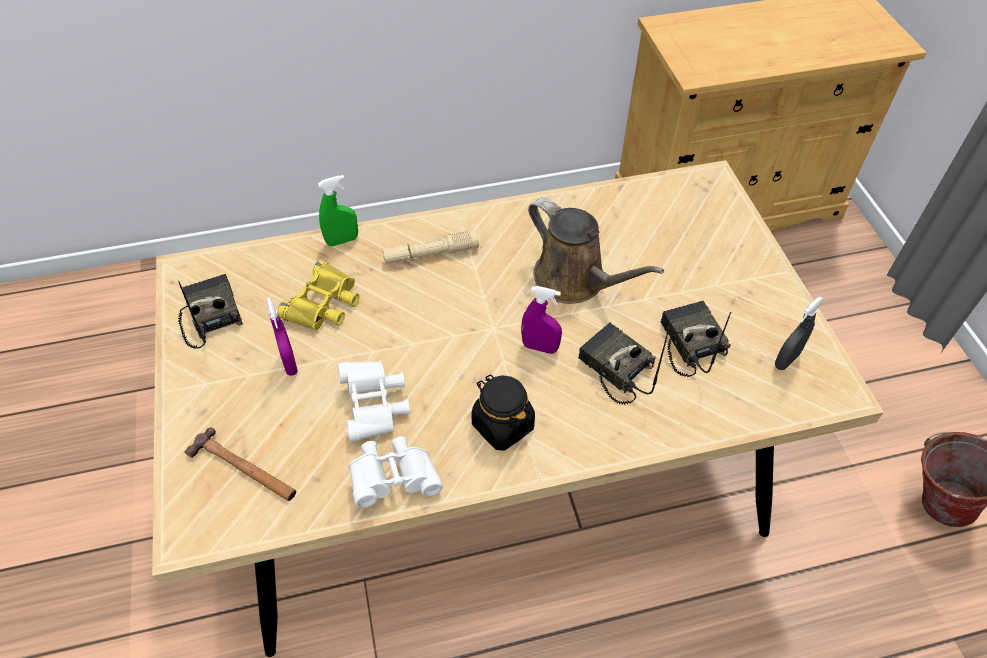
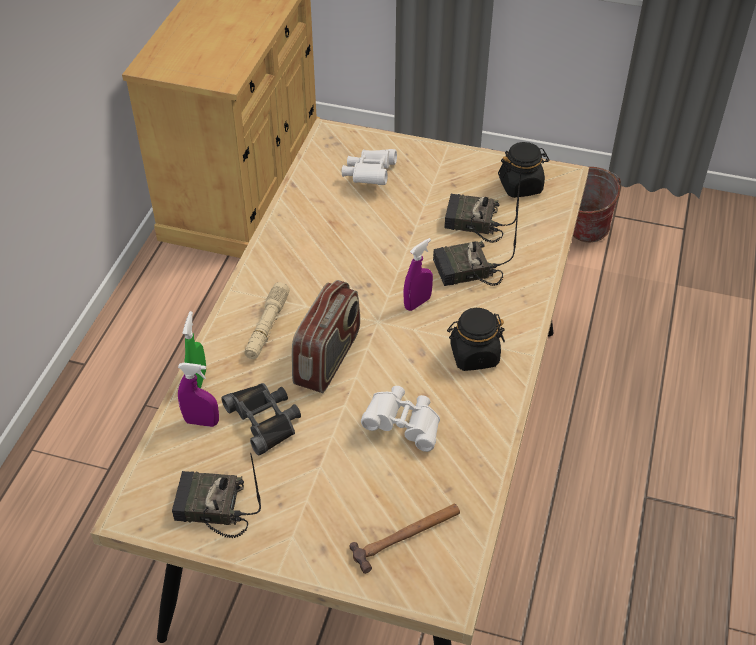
camera: 60 degrees left, 5 degrees down
purple spray bottle [266,298,298,376] -> purple spray bottle moved to [178,363,219,427]
yellow binoculars [277,260,359,330] -> black binoculars [221,383,301,456]
white binoculars [348,437,443,508] -> white binoculars moved to [342,149,397,185]
brown watering can [528,197,664,304] -> none
grey spray bottle [775,296,824,370] -> black jar [498,142,549,198]
none -> radio [292,280,360,393]

